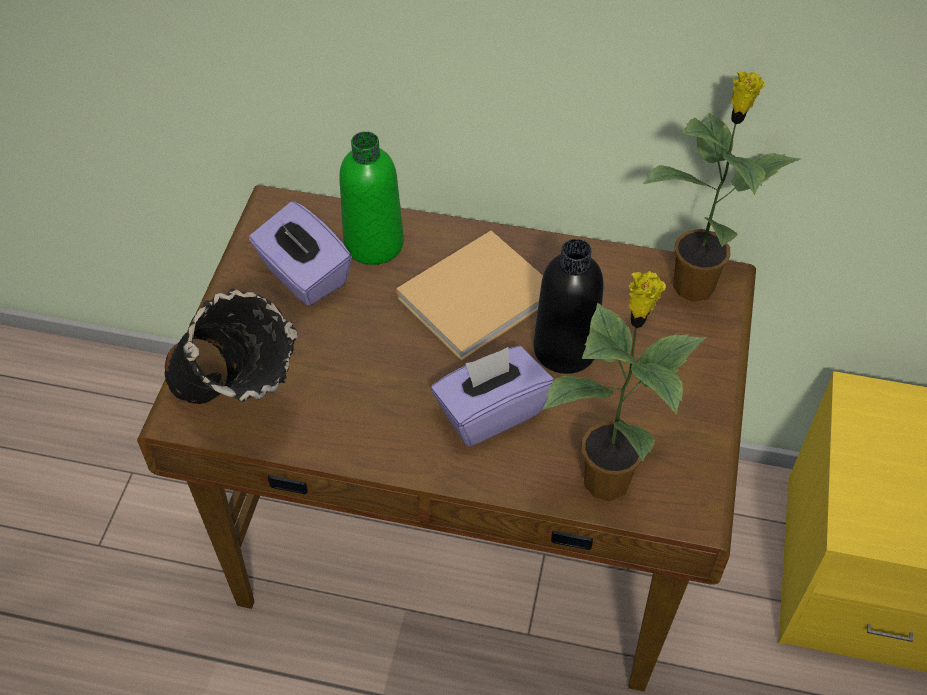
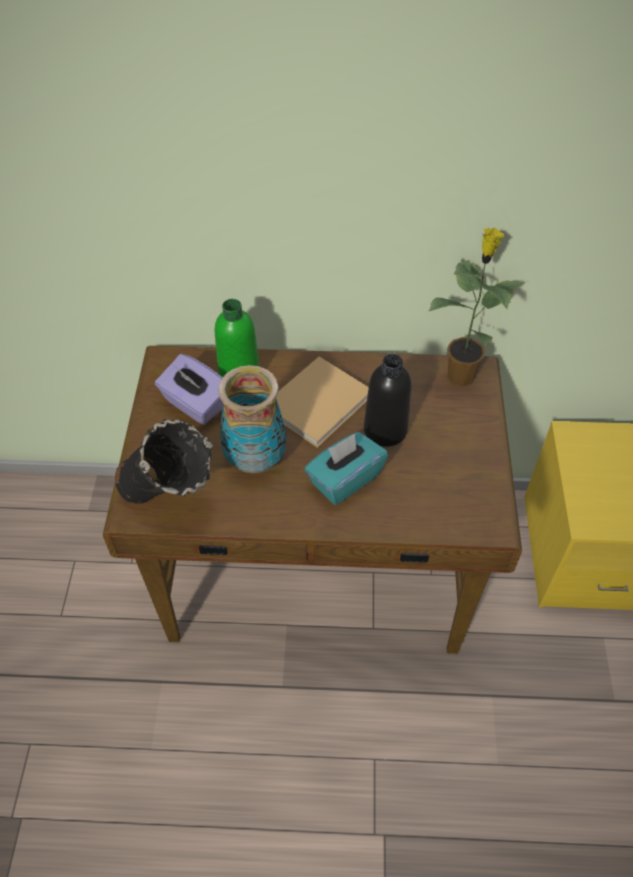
camera: 10 degrees left, 0 degrees up
purple tissue box [431,346,554,447] -> turquoise tissue box [304,432,388,505]
potted plant [543,271,707,501] -> none
none -> vase [218,365,286,473]

